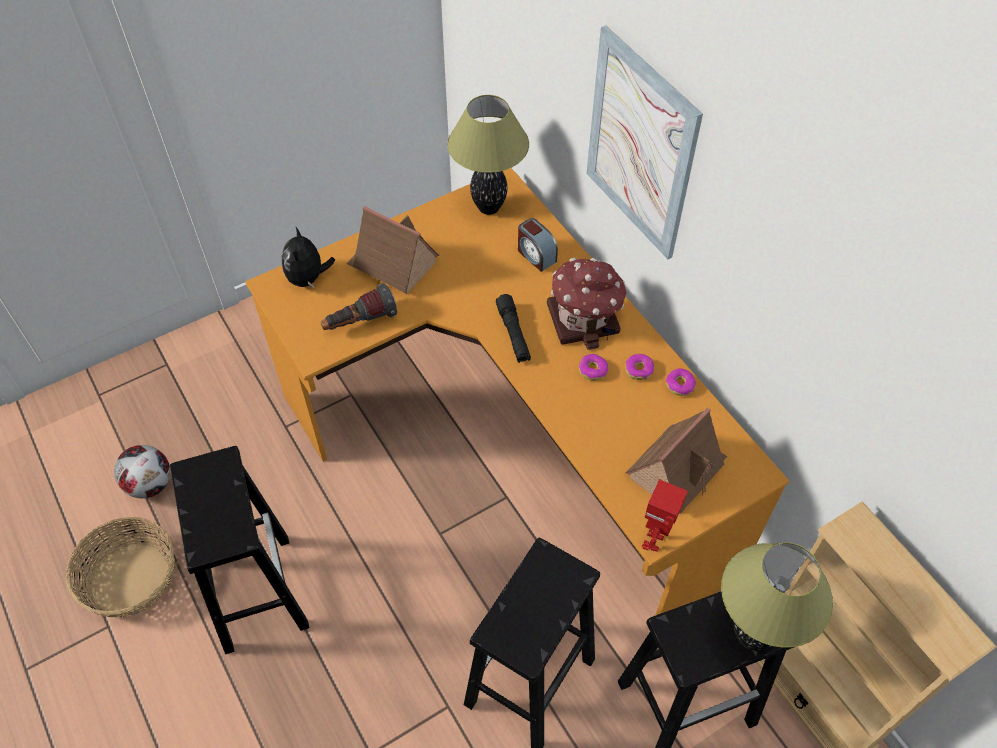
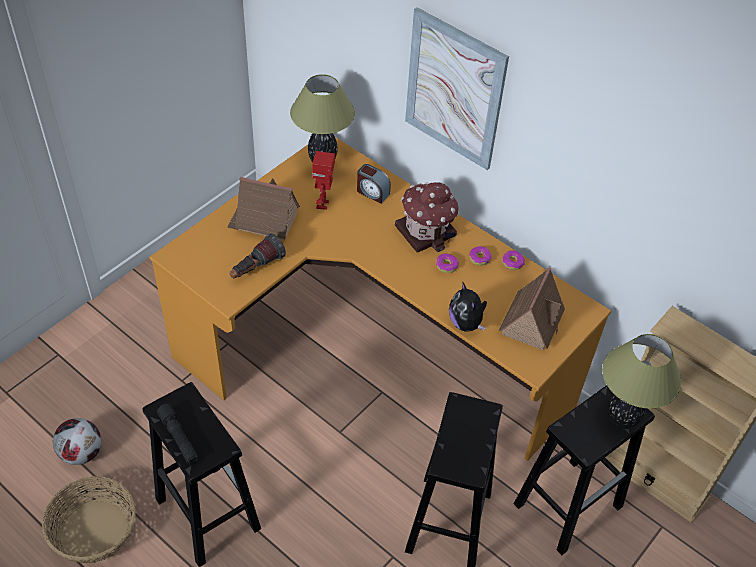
camera: 20 degrees left, 5 degrees down
plush toy [282,227,335,289] -> plush toy moved to [449,281,487,332]
black flashlight [496,294,531,363] -> black flashlight moved to [157,403,199,465]
toy robot [642,479,688,552] -> toy robot moved to [312,151,335,210]

